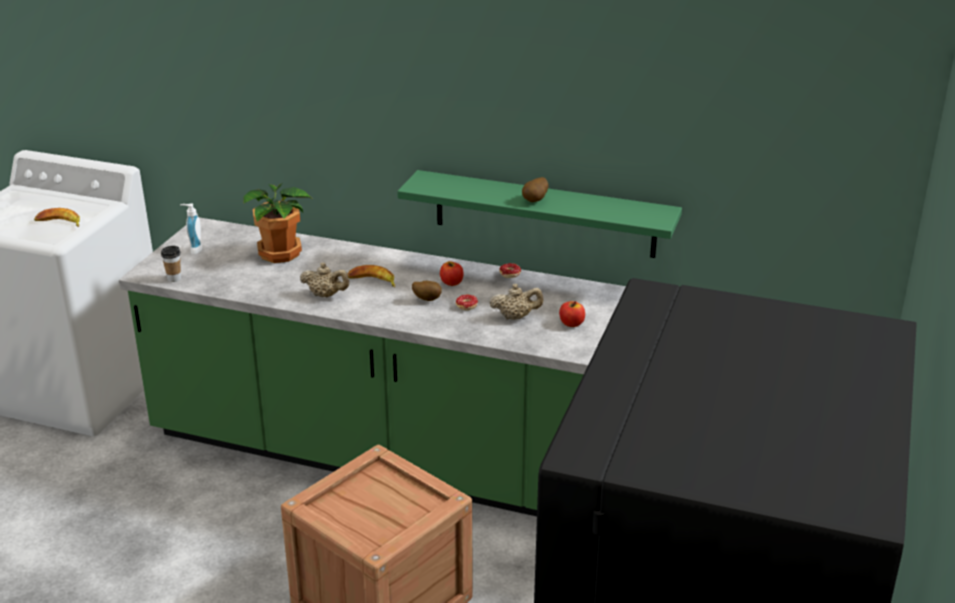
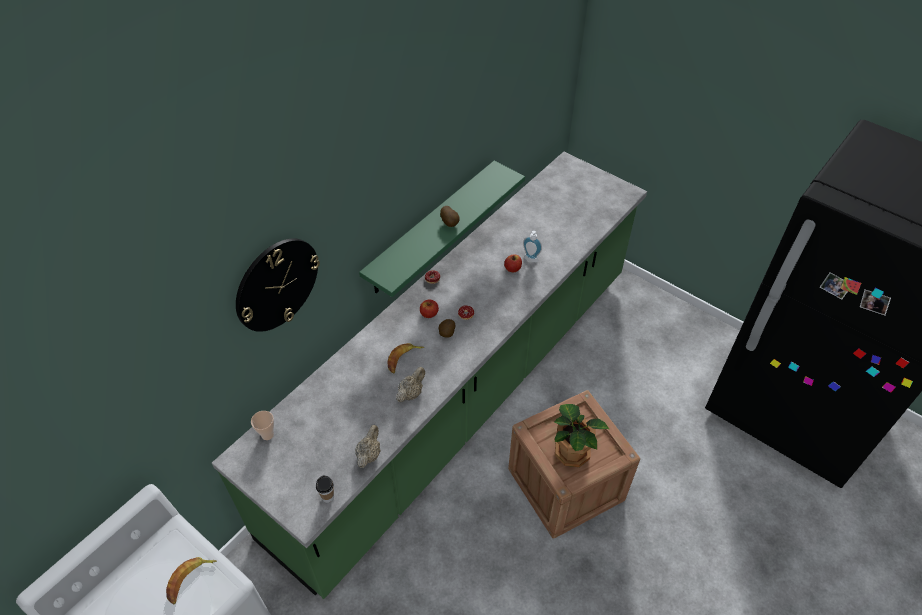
camera: 70 degrees left, 20 degrees up
soap dispenser [180,204,202,255] -> soap dispenser moved to [523,231,542,262]
potted plant [243,184,312,263] -> potted plant moved to [554,404,609,467]
beige teapot [489,284,543,320] -> beige teapot moved to [355,425,381,468]
none -> wall clock [236,238,320,332]
none -> cup [251,411,274,440]

